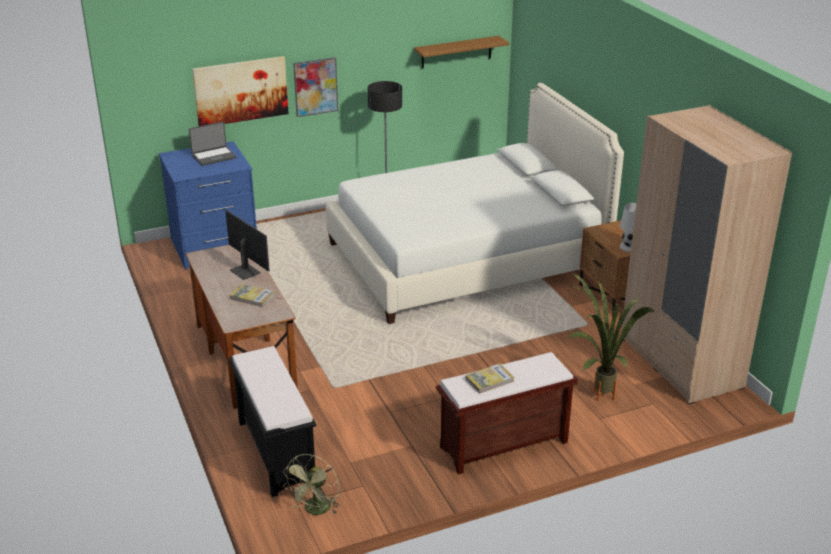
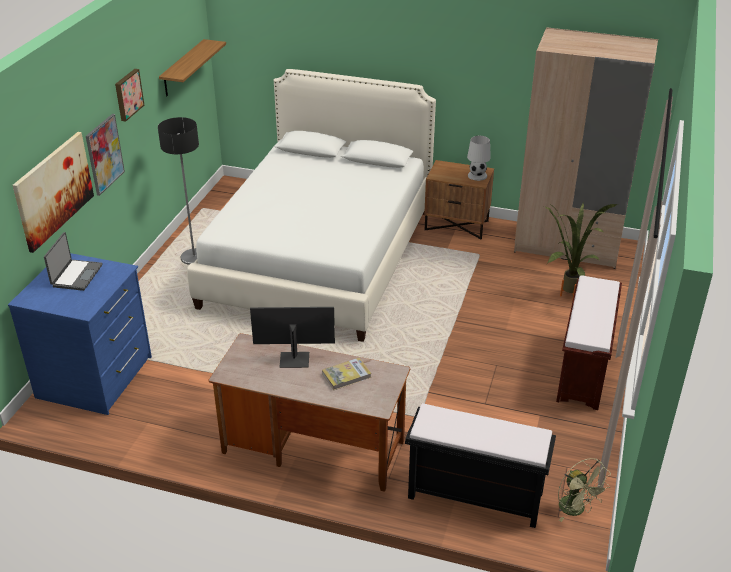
camera: 50 degrees left, 5 degrees up
book [465,363,514,394] -> none
none -> picture [115,69,144,122]

